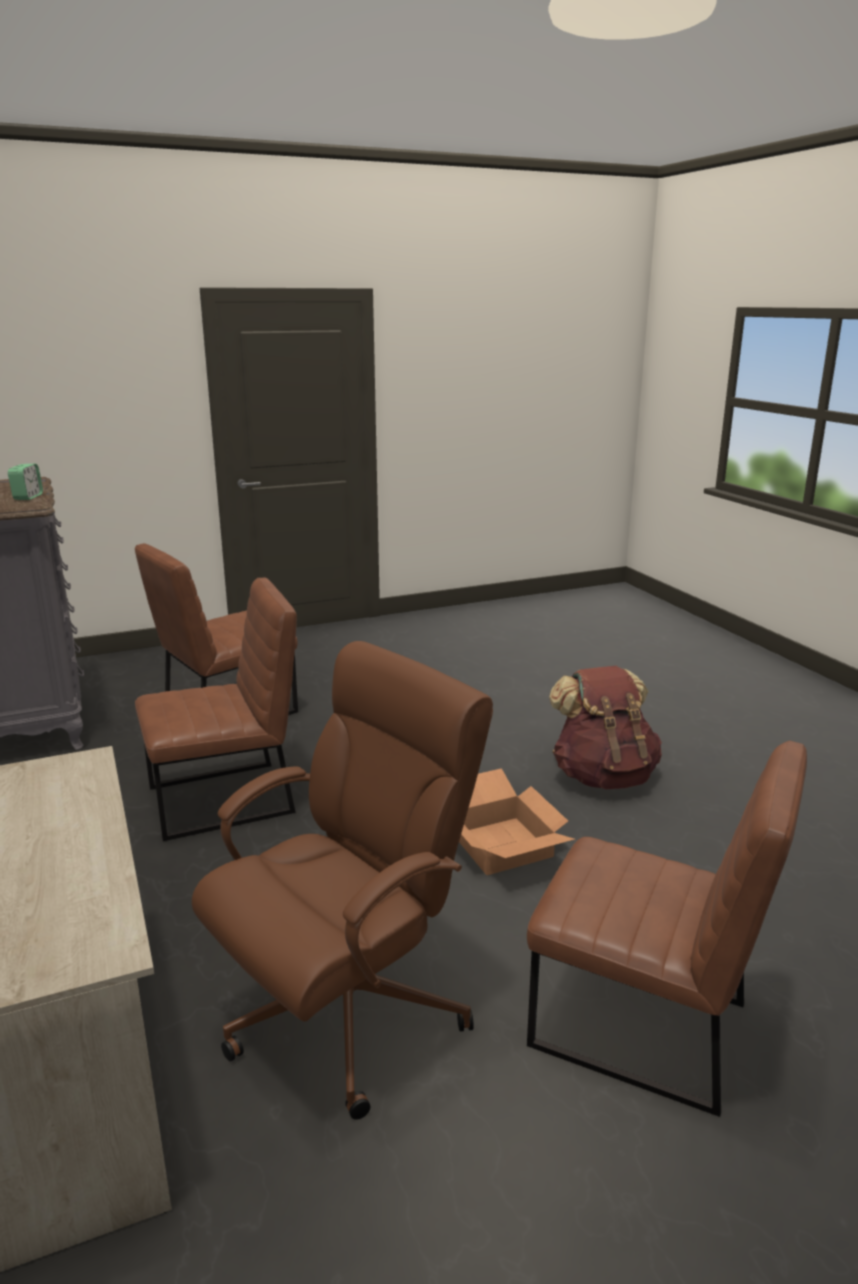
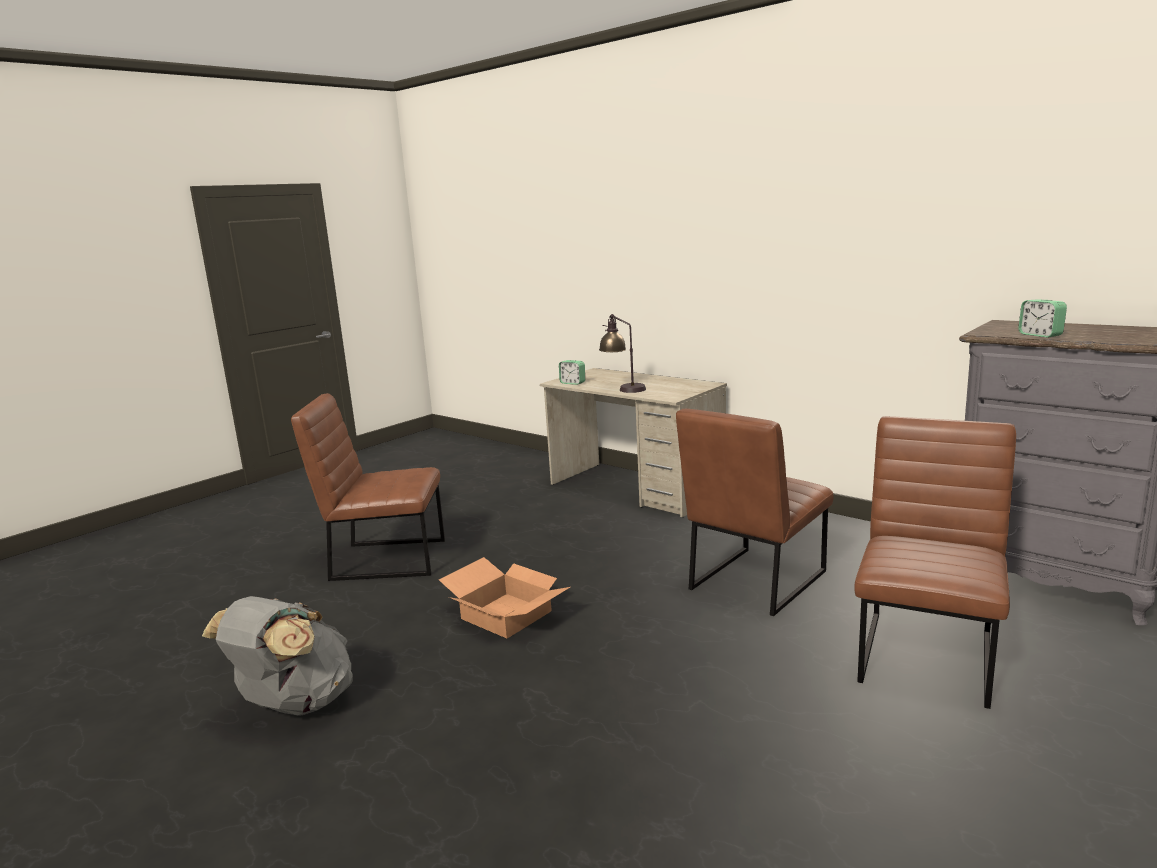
camera: 155 degrees right, 5 degrees down
brown office chair [192,641,493,1120] -> none
brown backpack [549,666,662,789] -> none
none -> grey backpack [202,596,353,715]
none -> alarm clock [559,360,585,385]
none -> table lamp [599,314,646,393]

